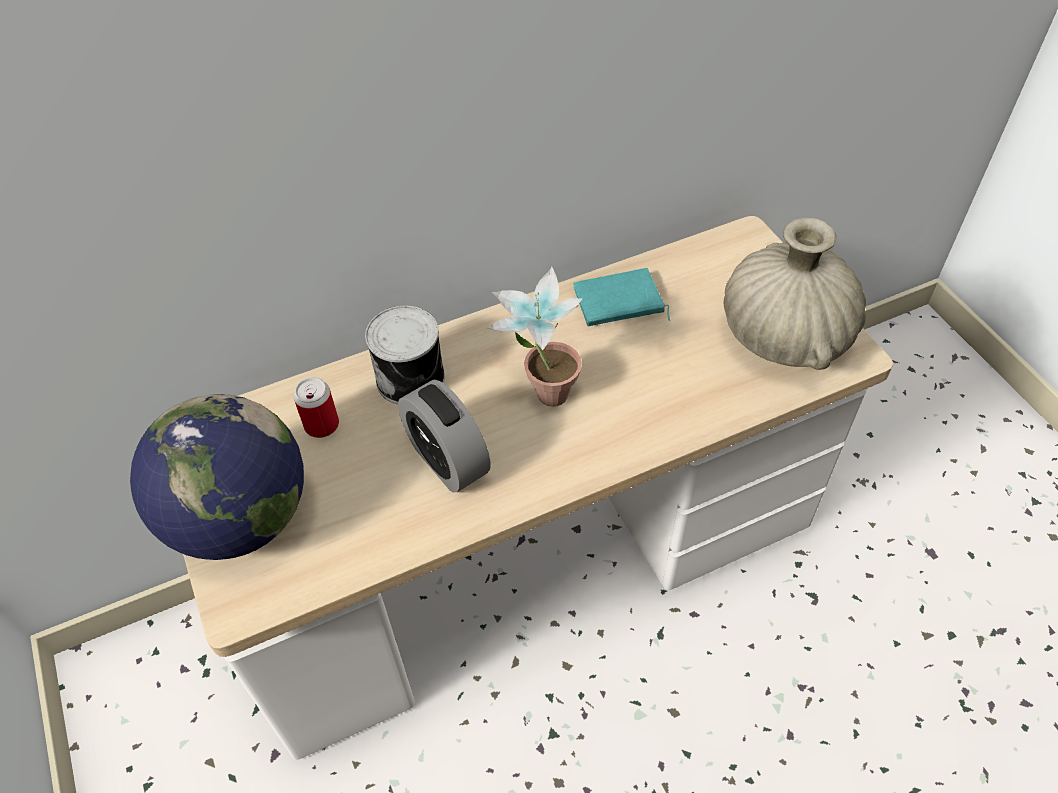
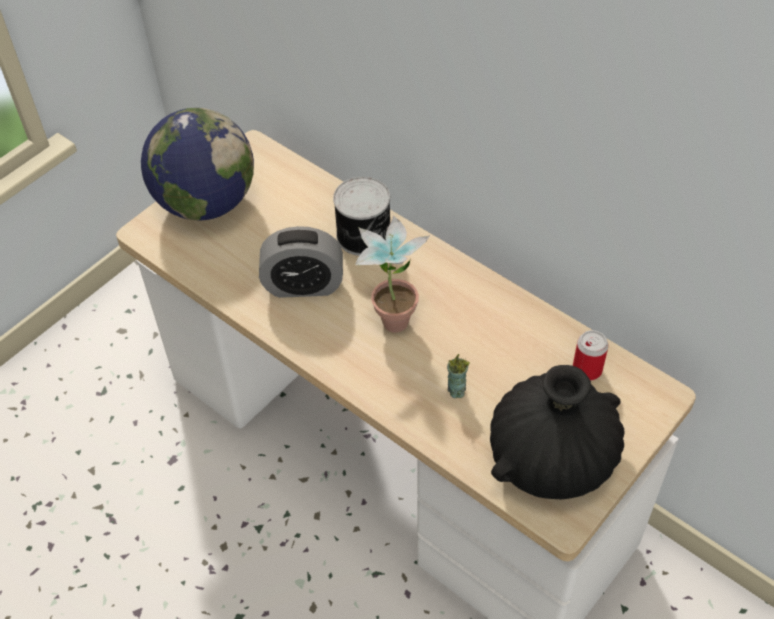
camera: 65 degrees right, 0 degrees up
can [293,377,339,438] -> can moved to [573,330,608,381]
alarm clock [398,380,491,492] -> alarm clock turned 120 degrees counterclockwise [259,226,343,298]
turquoise book [573,268,670,326] -> none
beige vase [724,218,866,370] -> black vase [490,365,624,499]
none -> cup [447,354,470,398]

